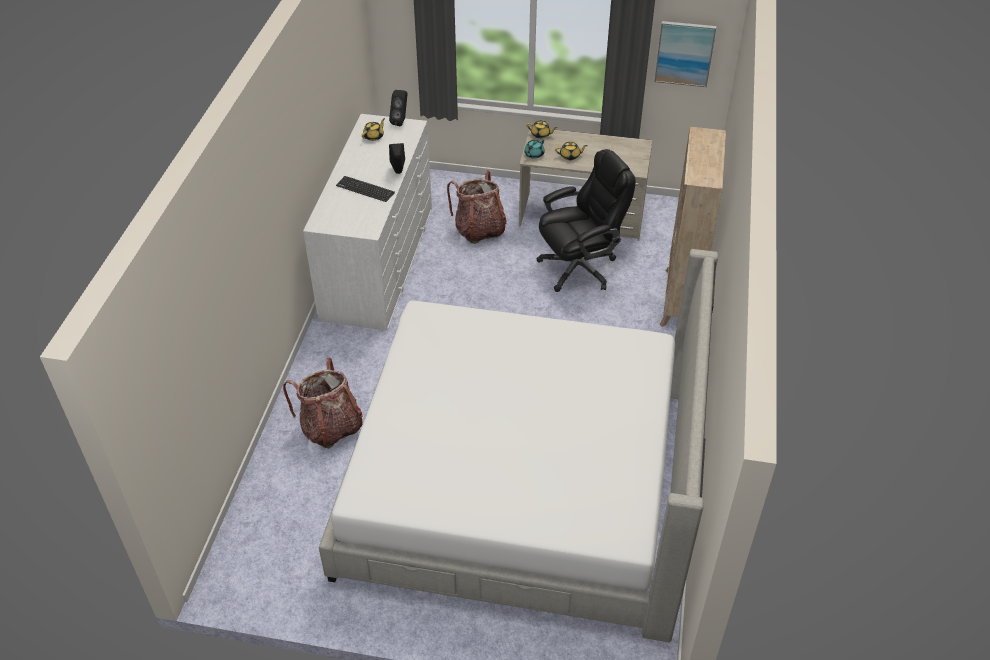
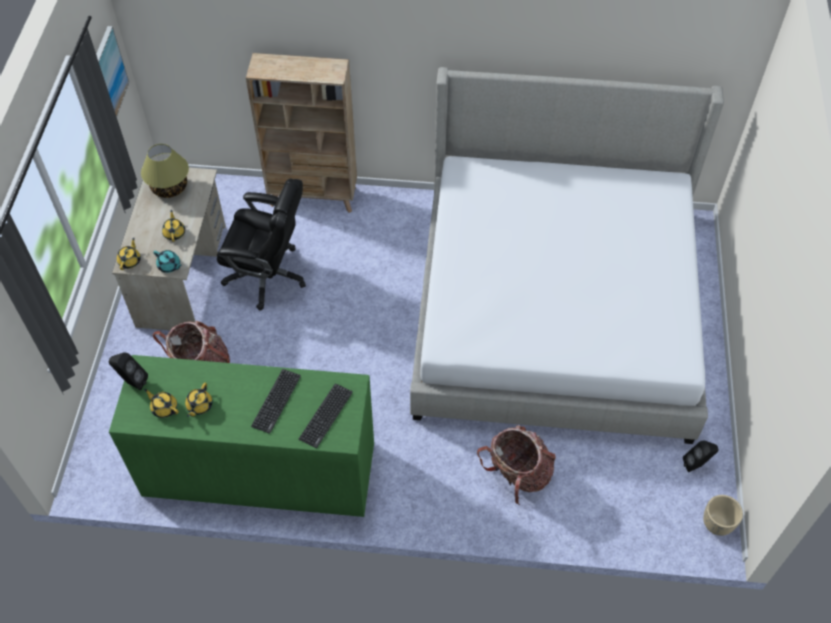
camera: 95 degrees left, 10 degrees up
white dresser [303,114,432,331] -> green dresser [109,355,374,517]
black speaker [389,143,405,174] -> black speaker moved to [683,441,718,472]
black office chair [537,149,636,292] -> black office chair turned 135 degrees clockwise [217,178,306,310]
none -> table lamp [141,144,189,198]
none -> yellow teapot [185,382,212,417]
none -> keyboard [298,383,353,448]
none -> beige planter [703,495,743,536]

